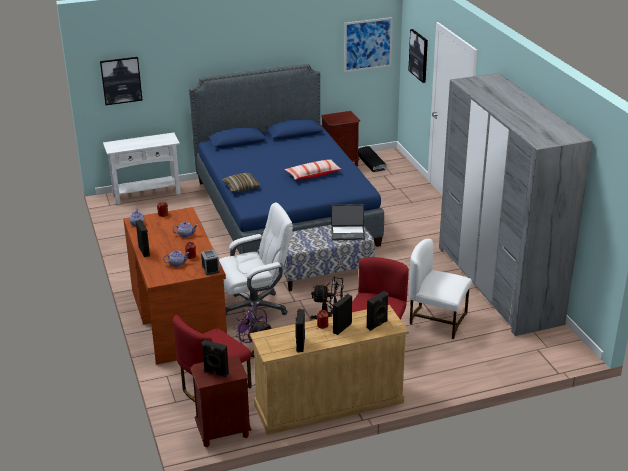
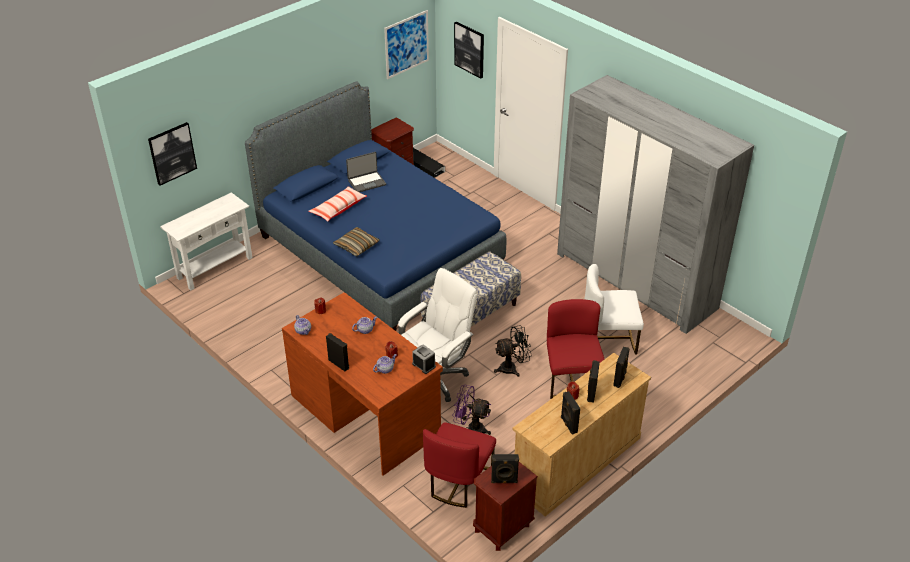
camera: 25 degrees left, 10 degrees up
pillow [285,160,342,180] -> pillow moved to [309,186,367,222]
laptop [331,204,365,240] -> laptop moved to [346,152,386,192]

